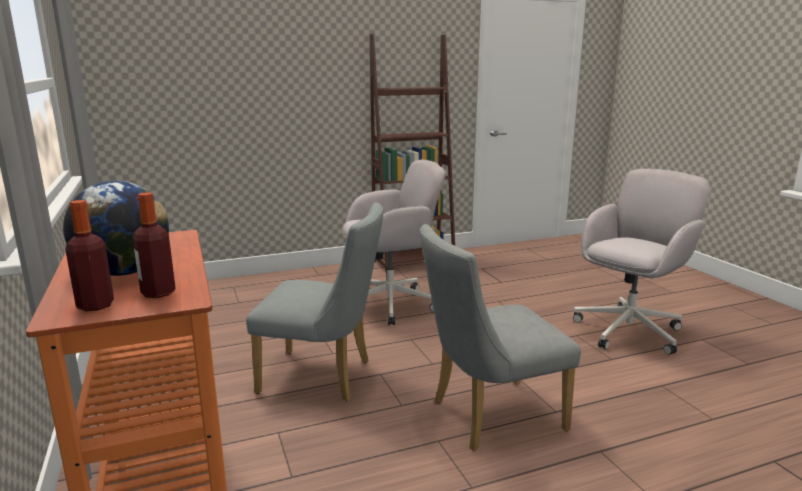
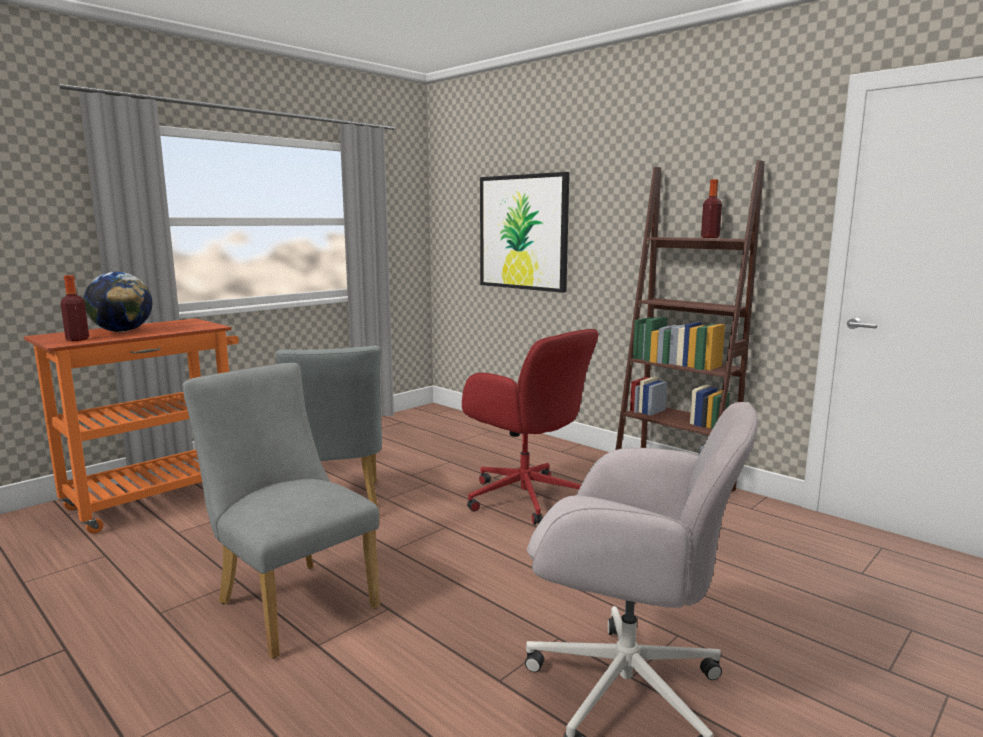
camera: 65 degrees right, 5 degrees down
bottle [65,200,114,311] -> bottle moved to [701,179,722,238]
grey office chair [342,160,445,325] -> red office chair [462,329,598,525]
none -> picture [480,172,569,293]

